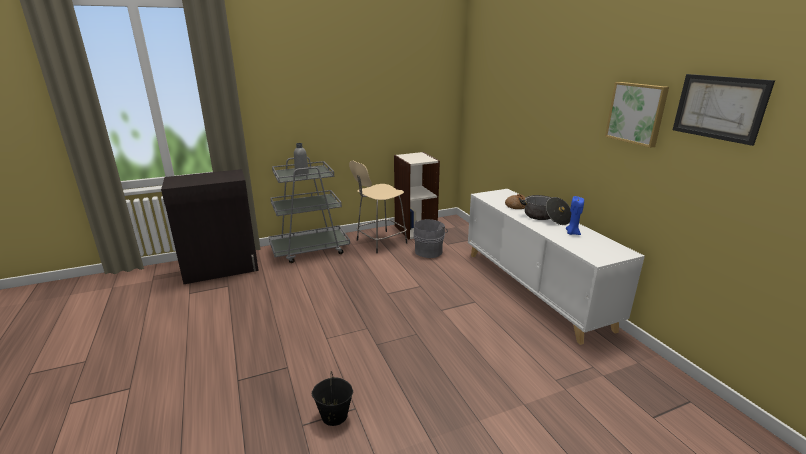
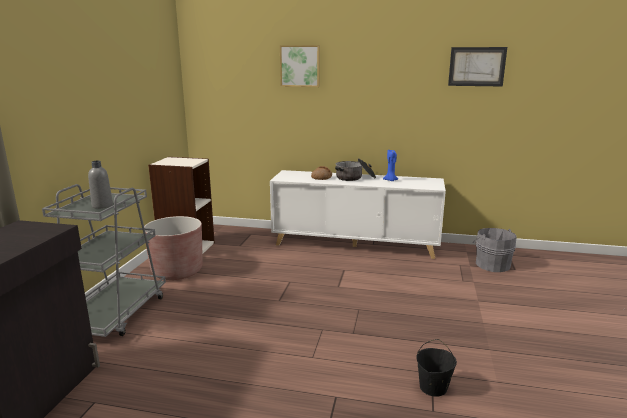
camera: 55 degrees left, 5 degrees down
beige stool [349,160,407,253] -> brown planter [144,216,203,280]
grey bucket [413,219,448,258] -> grey bucket moved to [472,228,517,272]
picture [605,82,669,148] -> picture moved to [280,45,320,87]

